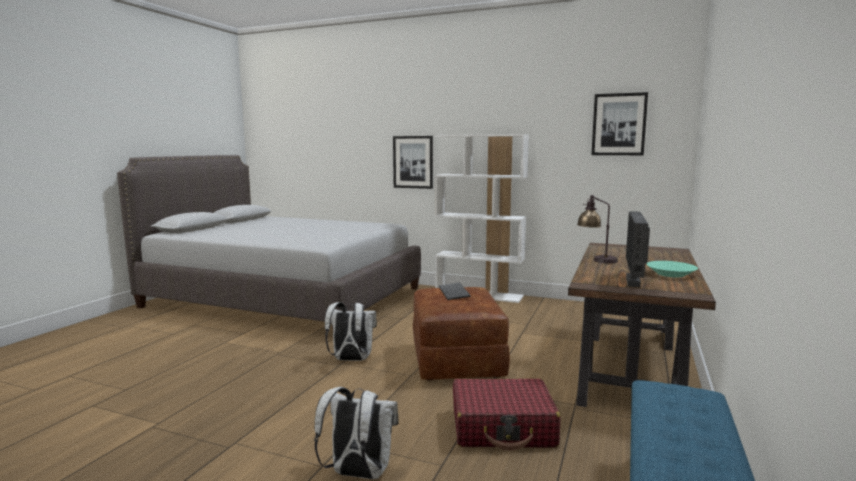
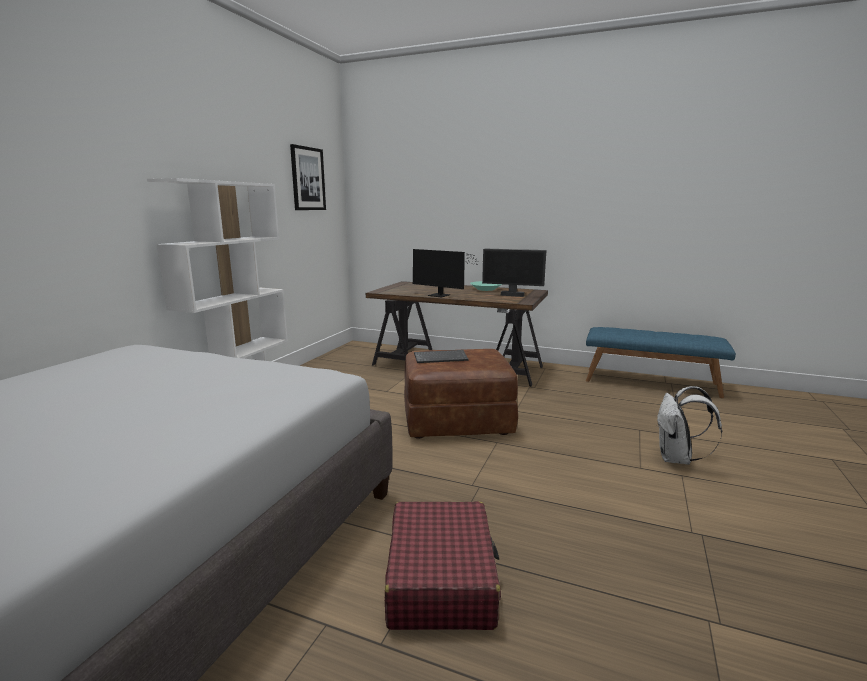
camera: 90 degrees left, 5 degrees up
white backpack [325,302,377,361] -> none
picture [393,136,433,189] -> none
red suitcase [453,379,561,451] -> red suitcase moved to [385,501,501,630]
table lamp [577,195,618,263] -> monitor [413,249,483,298]

